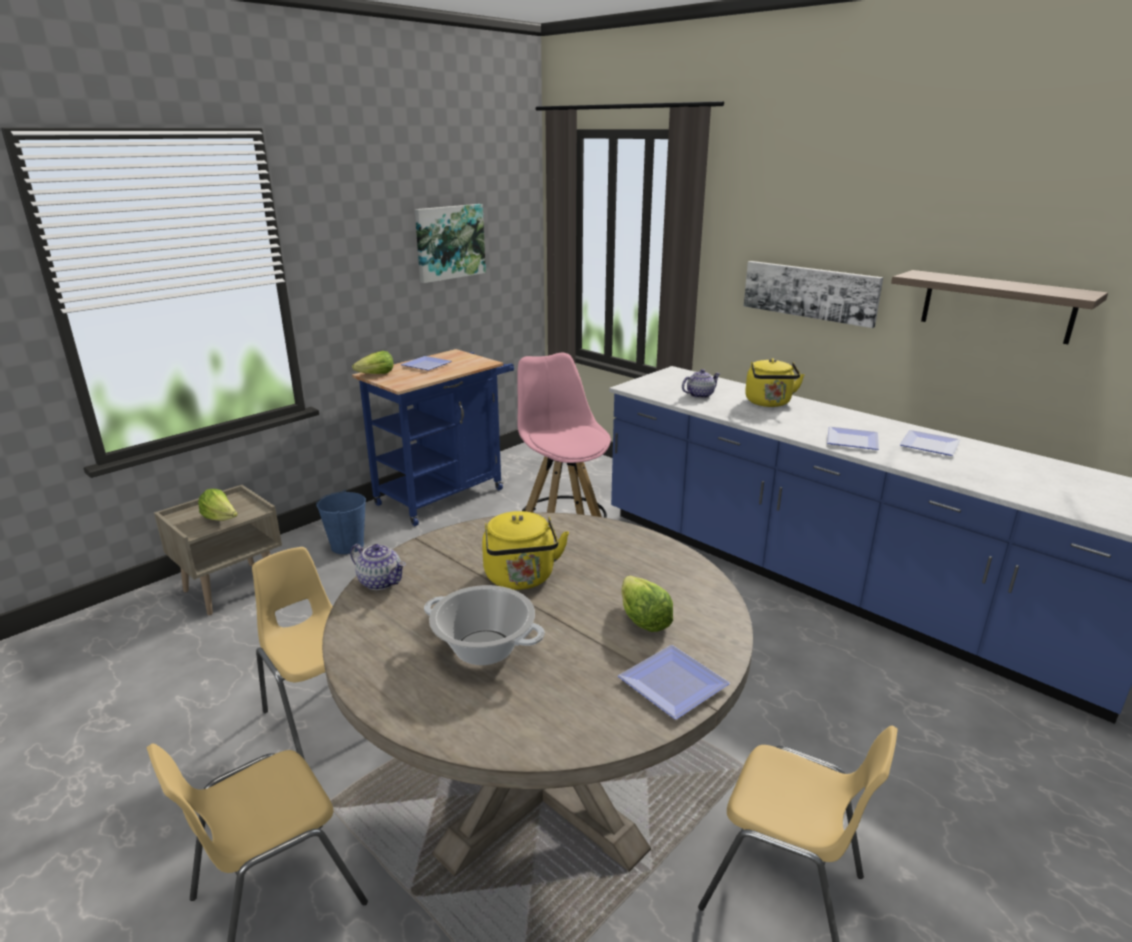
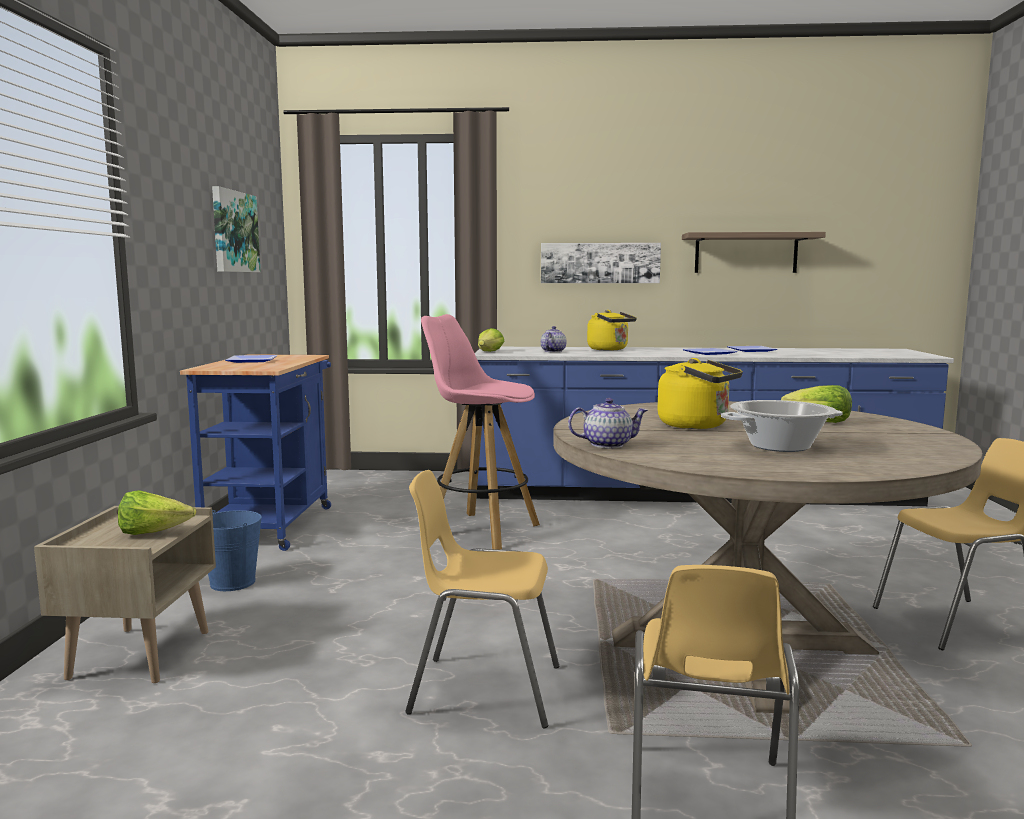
camera: 40 degrees left, 15 degrees down
lettuce [352,351,393,374] -> lettuce moved to [478,328,505,352]
plate [618,645,730,719] -> none

